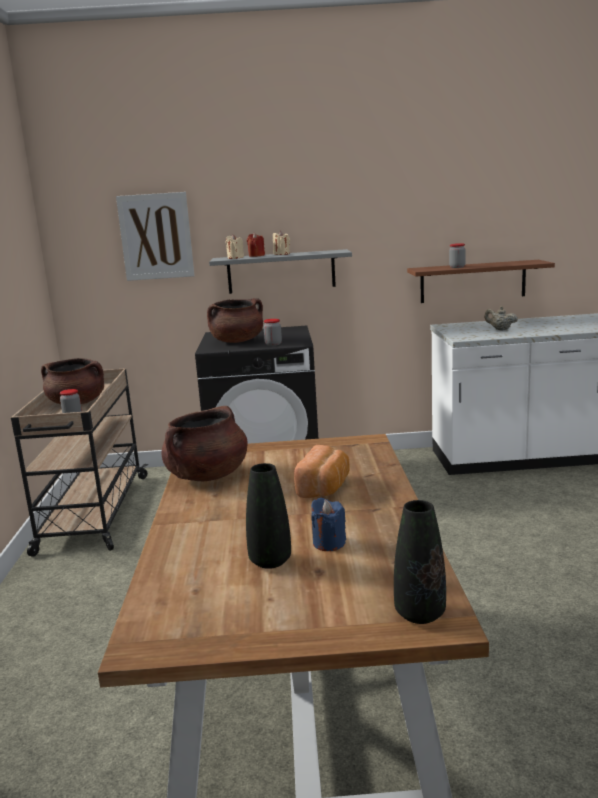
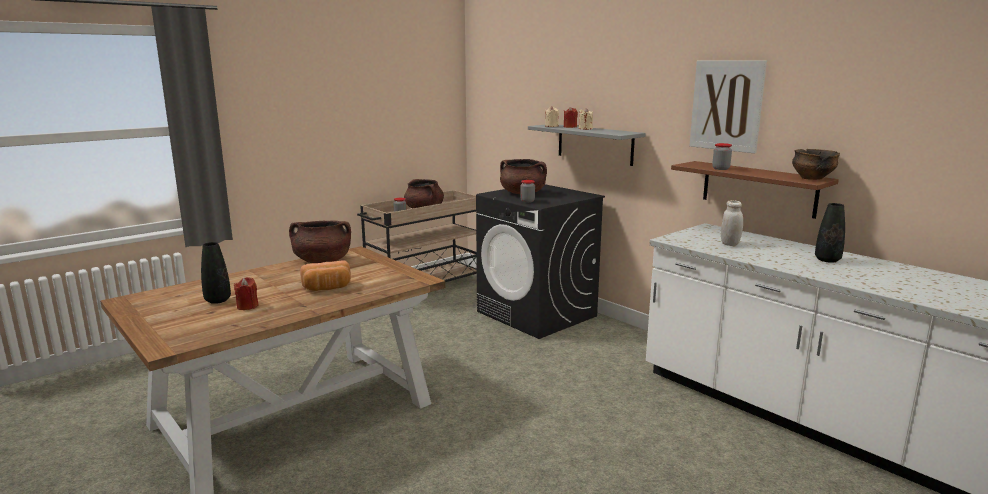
camera: 50 degrees right, 0 degrees up
picture [116,192,194,281] -> picture moved to [689,60,767,154]
blue candle [311,498,346,551] -> red candle [234,277,259,310]
black vase [394,500,446,624] -> black vase moved to [815,203,845,263]
beige teapot [484,306,518,331] -> white jar [721,200,743,246]
none -> bowl [792,149,840,180]

